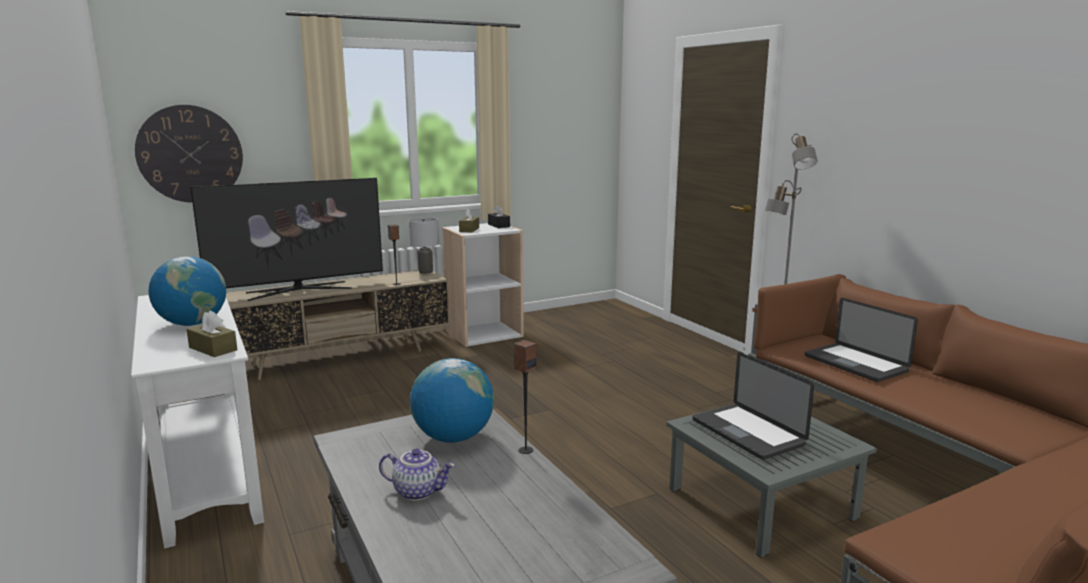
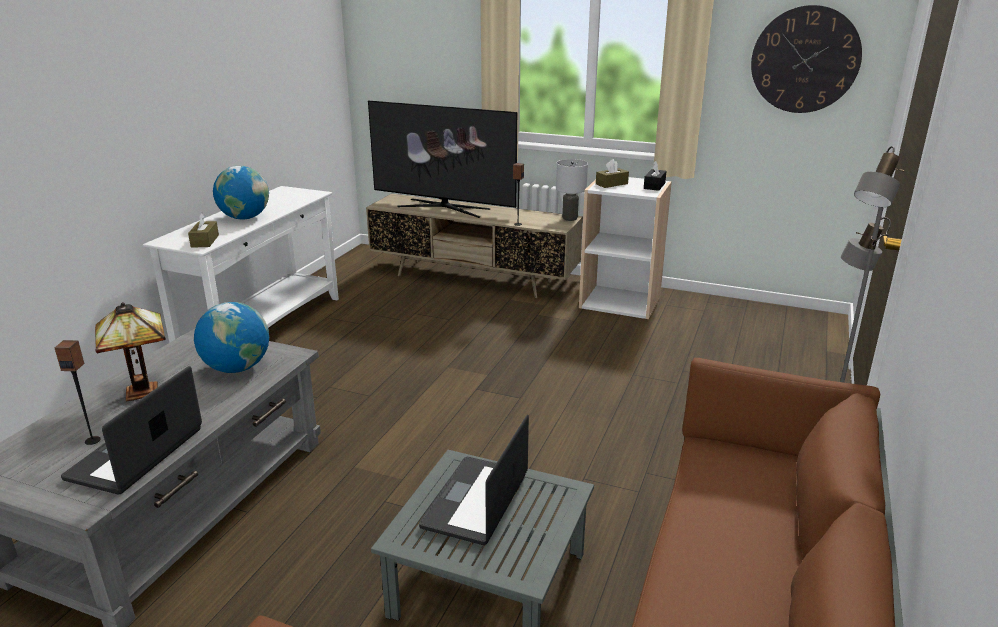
camera: 50 degrees right, 10 degrees up
wall clock [135,105,243,203] -> wall clock moved to [751,5,862,113]
teapot [379,449,455,501] -> table lamp [95,302,165,402]
speaker [514,340,536,454] -> speaker moved to [55,340,101,445]
laptop [804,298,918,382] -> laptop moved to [61,366,202,495]

